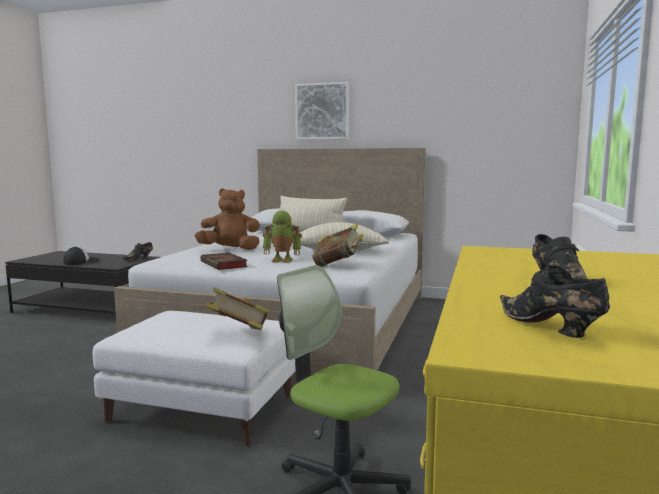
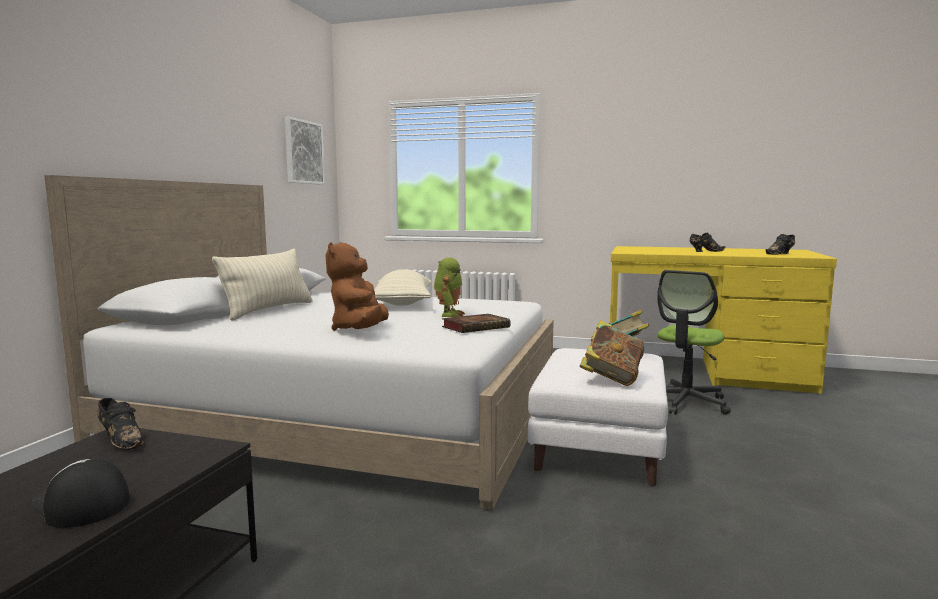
camera: 90 degrees left, 0 degrees up
picture [295,82,349,140] -> picture moved to [285,117,325,185]
book [313,224,364,267] -> book moved to [579,320,644,386]

